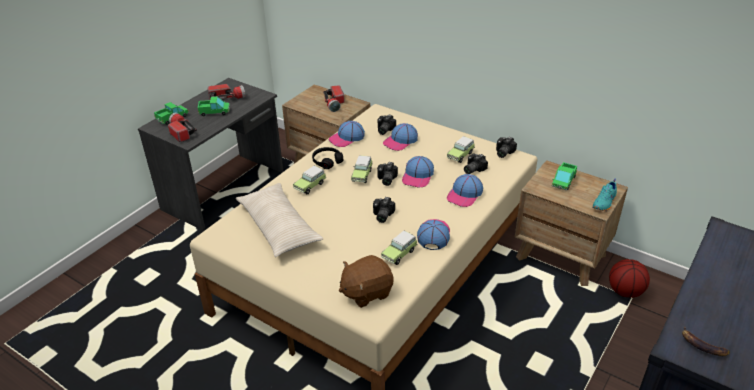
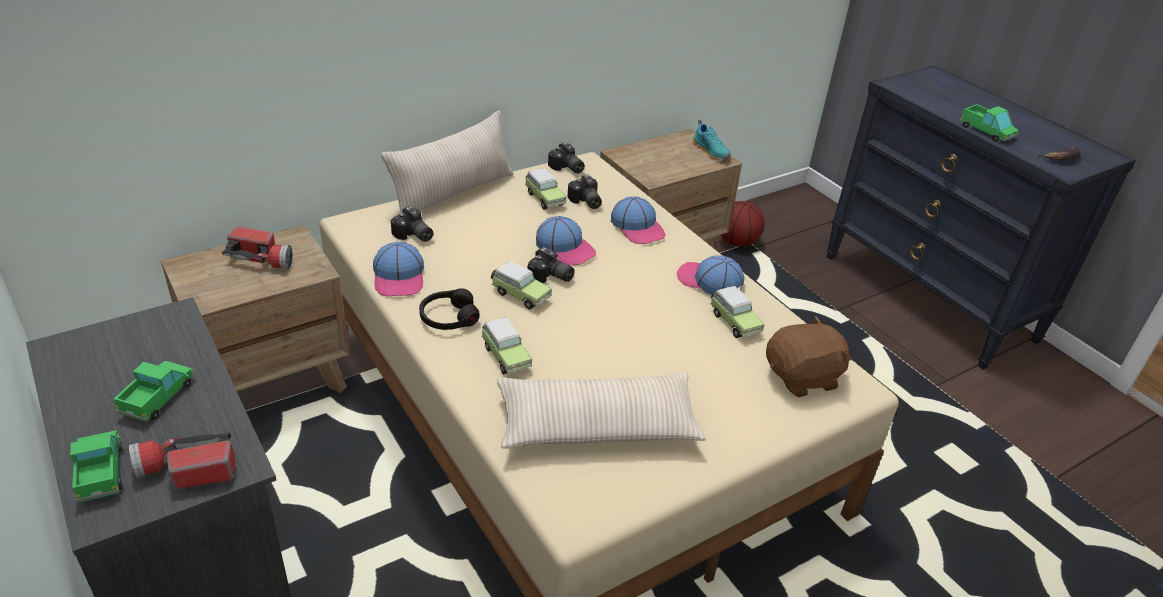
camera: 70 degrees left, 0 degrees up
flashlight [208,84,246,99] -> none
brown plush toy [339,255,393,308] -> brown plush toy turned 105 degrees counterclockwise [766,316,852,397]
camera [373,197,395,223] -> none
cap [383,123,418,151] -> none
toy truck [552,162,577,190] -> toy truck moved to [960,104,1019,142]
none -> beige pillow [381,110,513,213]

